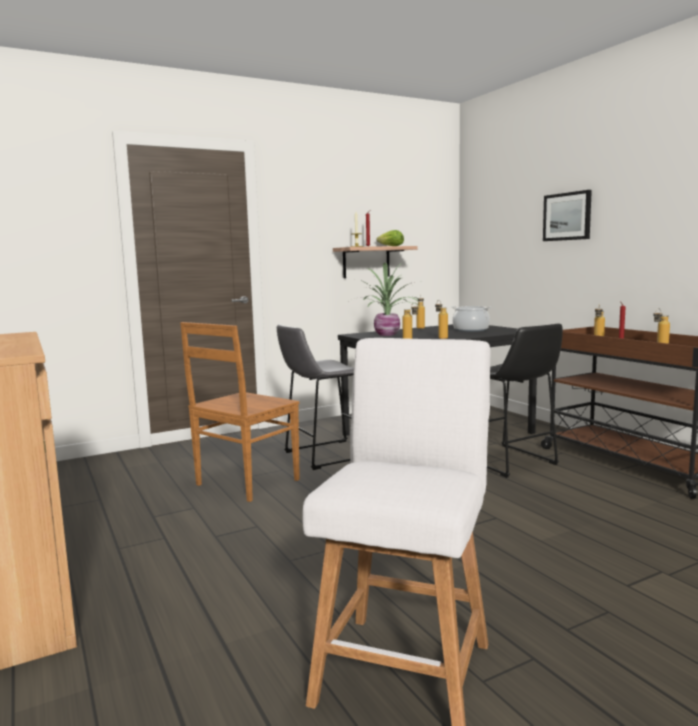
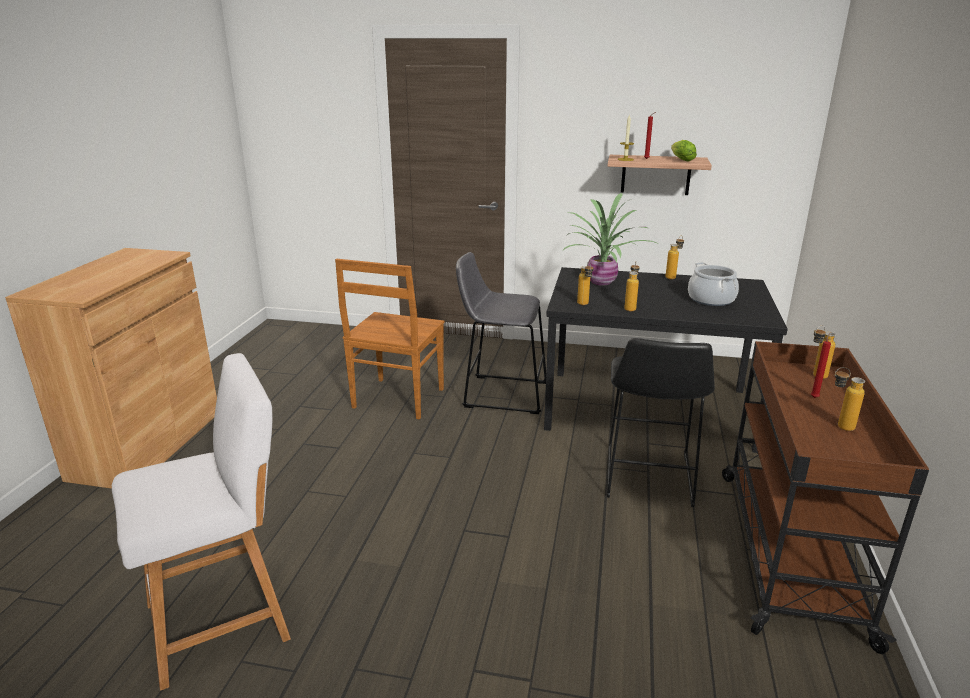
camera: 40 degrees right, 15 degrees up
brown chair [180,322,300,502] -> brown chair turned 60 degrees counterclockwise [335,259,444,420]
picture [543,190,592,241] -> none

